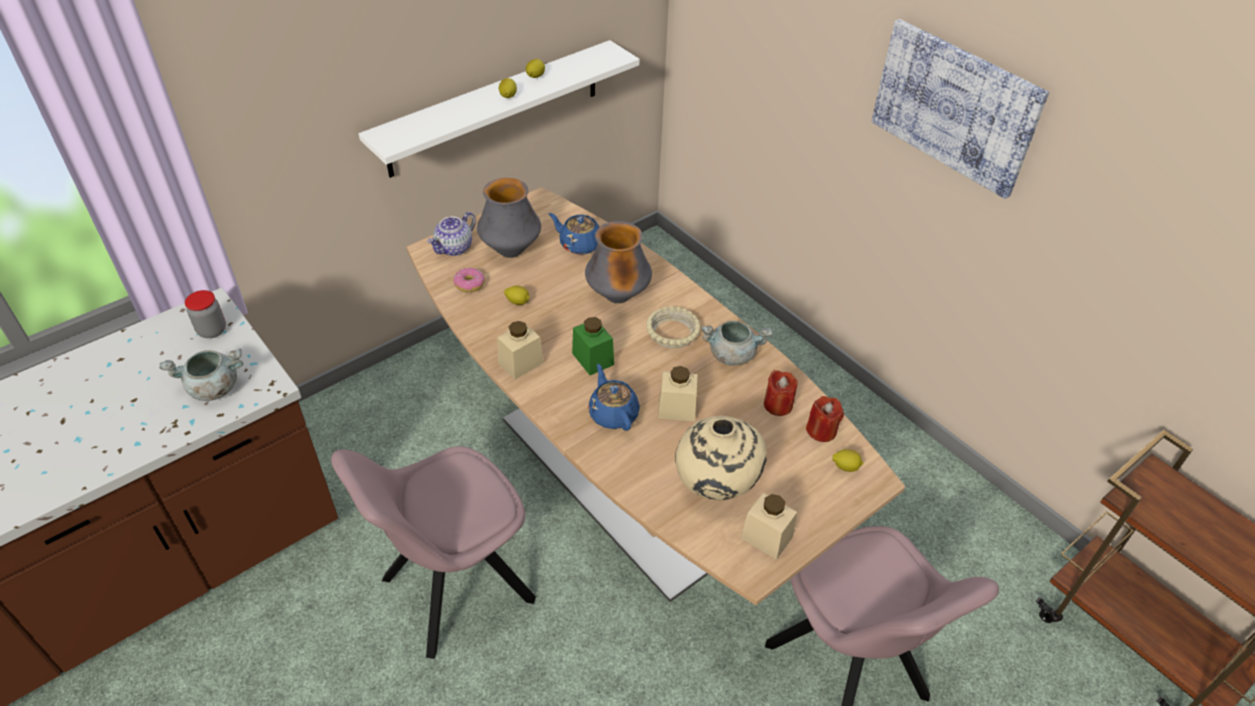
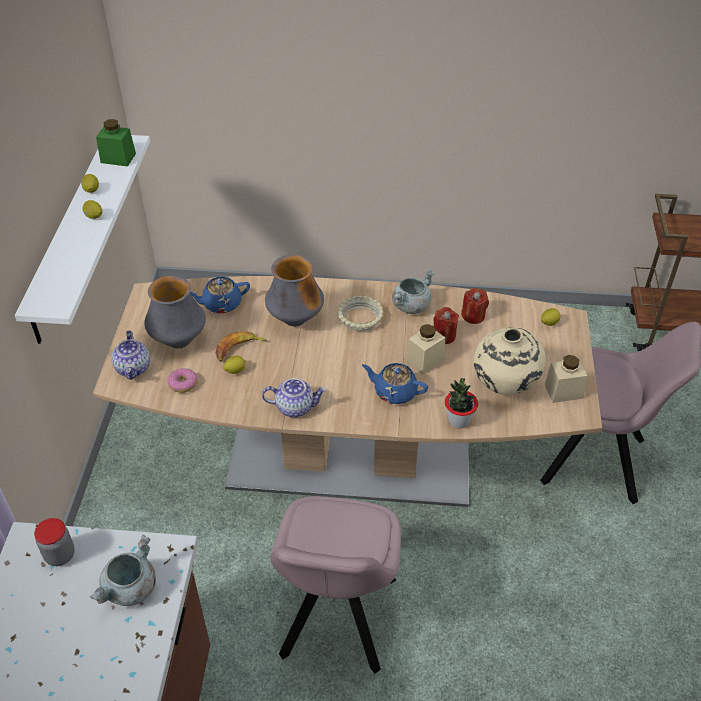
camera: 45 degrees left, 0 degrees up
beige jar [497,321,544,379] -> teapot [262,378,326,417]
green jar [572,317,614,375] -> green jar moved to [96,119,136,167]
red candle [806,396,844,442] -> red candle moved to [433,307,459,344]
picture [871,19,1049,199] -> none
none -> banana [215,331,267,362]
none -> potted plant [445,378,478,428]

